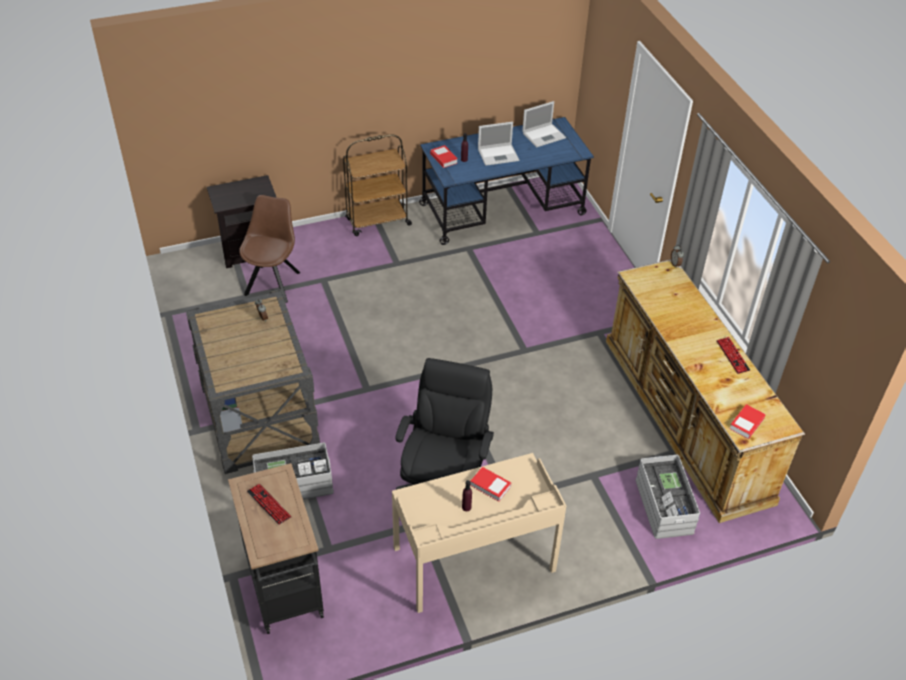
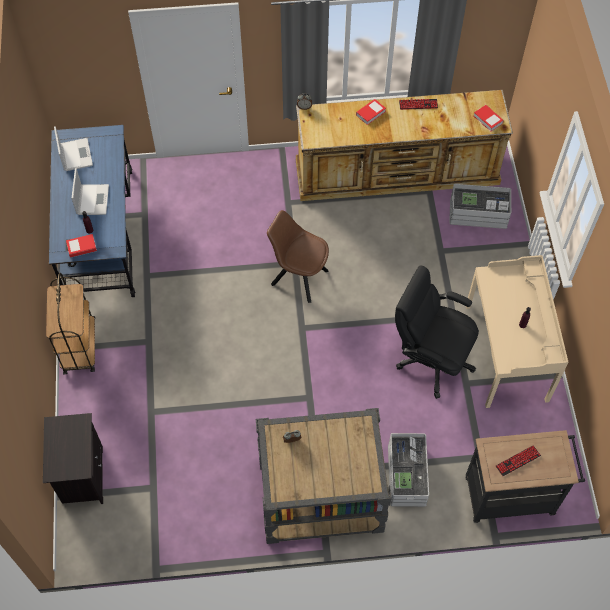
camera: 75 degrees left, 15 degrees up
brown chair [239,195,300,303] -> brown chair moved to [267,210,329,303]
book [470,467,511,502] -> book moved to [356,99,386,125]

